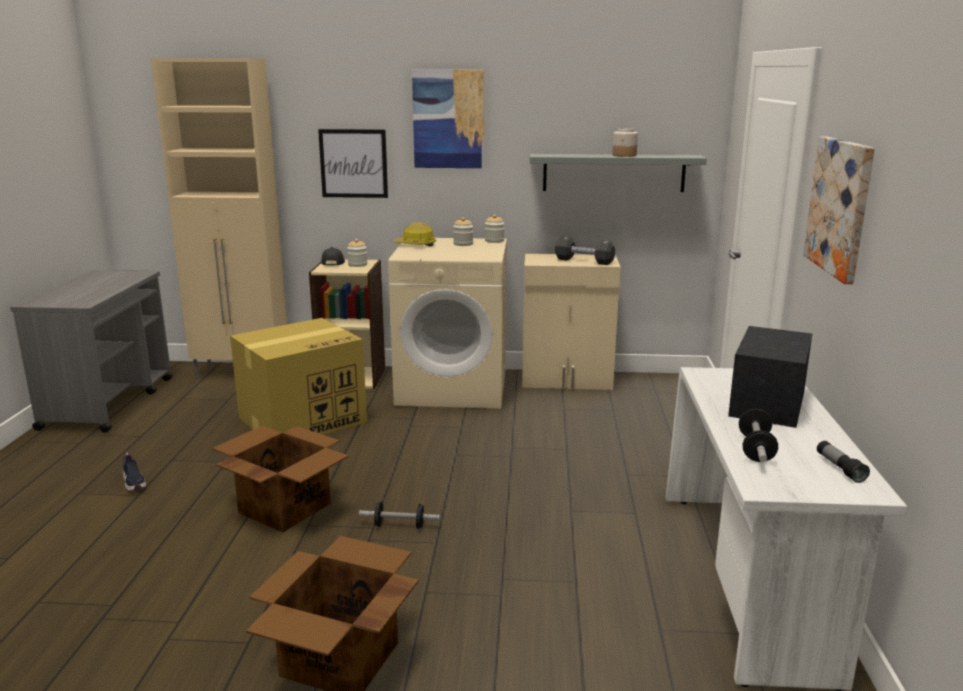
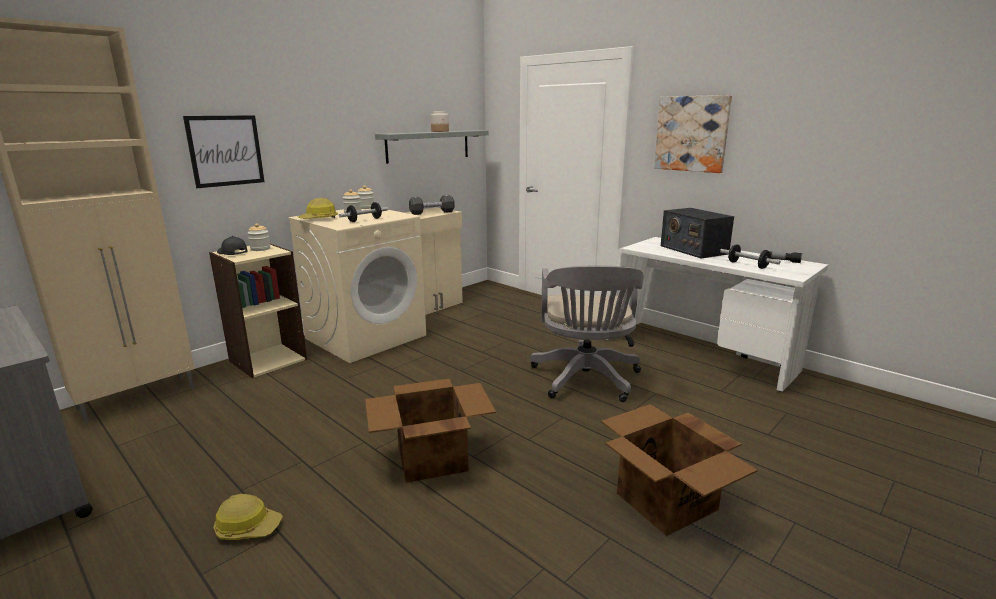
camera: 50 degrees left, 0 degrees up
shoe [123,453,146,492] -> hard hat [214,494,283,540]
cardboard box [230,318,367,435] -> none
dumbbell [359,502,440,529] -> dumbbell moved to [339,202,388,222]
picture [412,70,484,168] -> none
none -> grey office chair [530,265,644,402]

